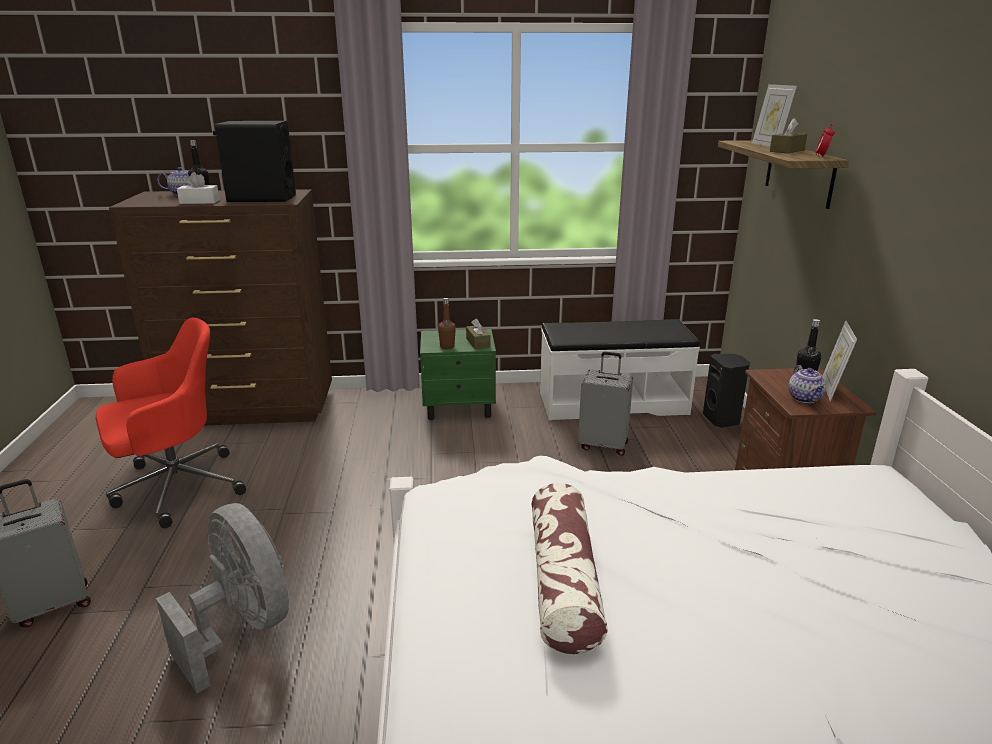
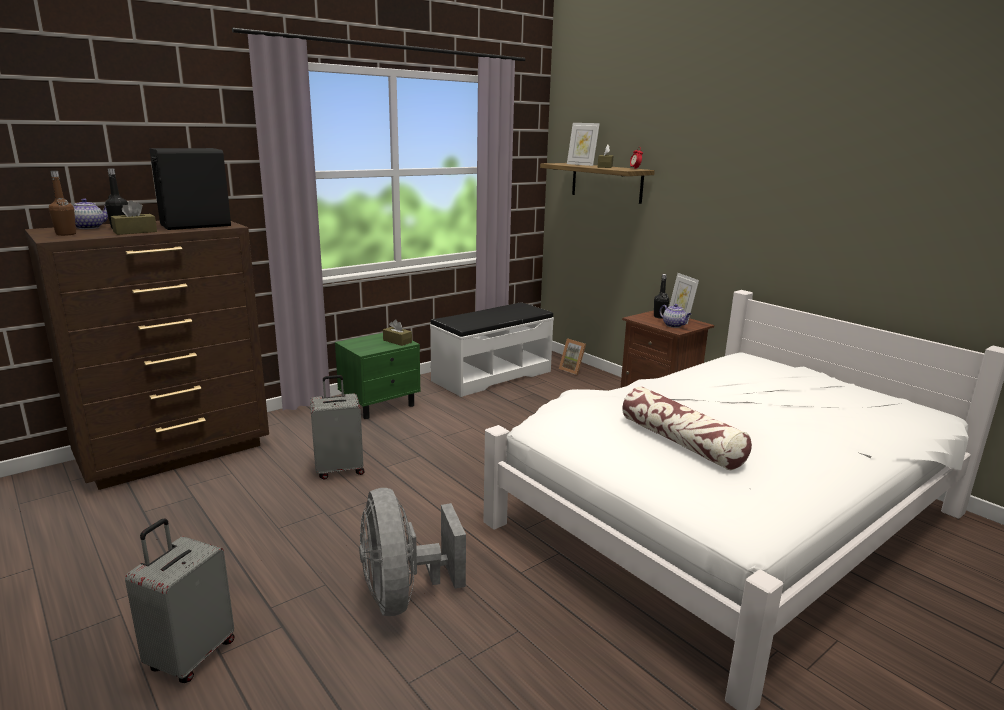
camera: 35 degrees left, 5 degrees down
red office chair [96,318,246,528] -> none
grey fan [156,503,289,693] -> grey fan turned 120 degrees counterclockwise [359,488,466,616]
white tissue box [177,172,220,204] -> brown tissue box [111,200,157,235]
brown bottle [438,298,456,349] -> brown bottle moved to [49,171,76,236]
grey suitcase [578,352,633,456] -> grey suitcase moved to [310,375,365,479]
black speaker [703,354,750,428] -> picture frame [559,338,586,375]

